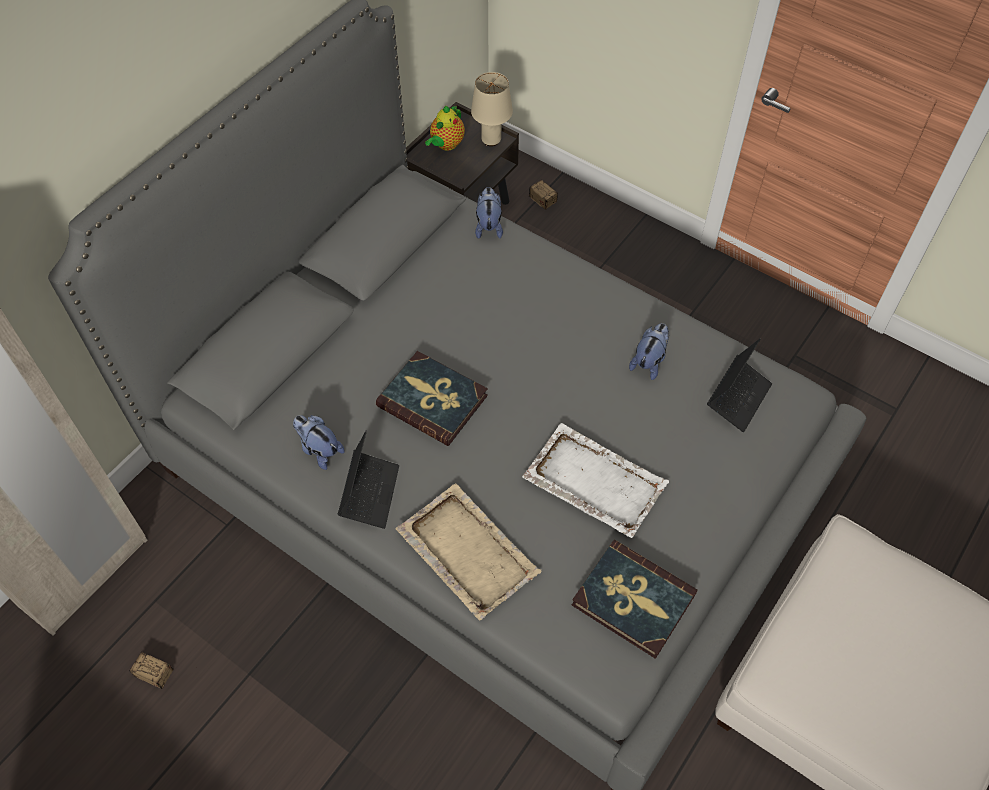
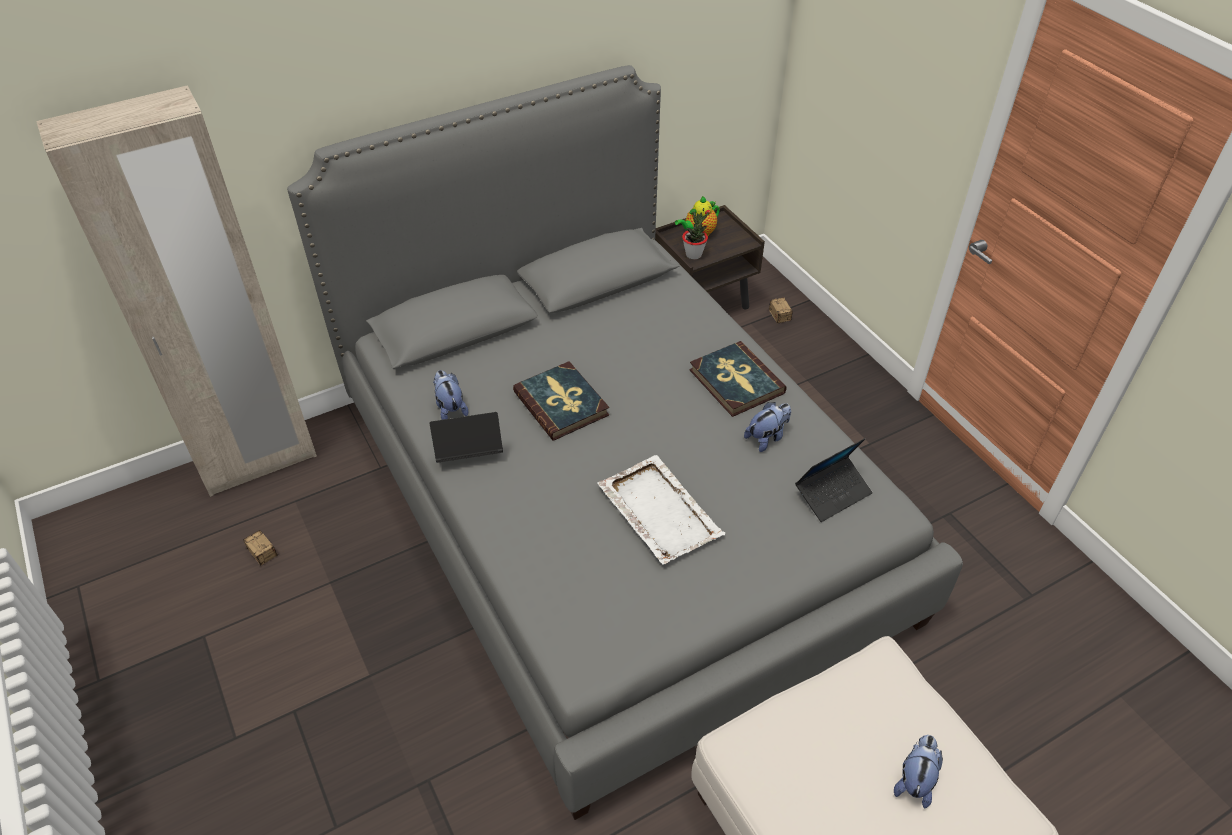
camera: 25 degrees right, 10 degrees down
laptop [338,431,399,529] -> laptop turned 135 degrees counterclockwise [429,412,503,463]
beige tray [396,483,541,620] -> none
beige table lamp [471,72,513,146] -> none
plush toy [475,187,503,239] -> plush toy moved to [894,735,943,808]
book [572,539,698,659] -> book moved to [689,341,787,417]
none -> potted plant [682,212,709,259]

